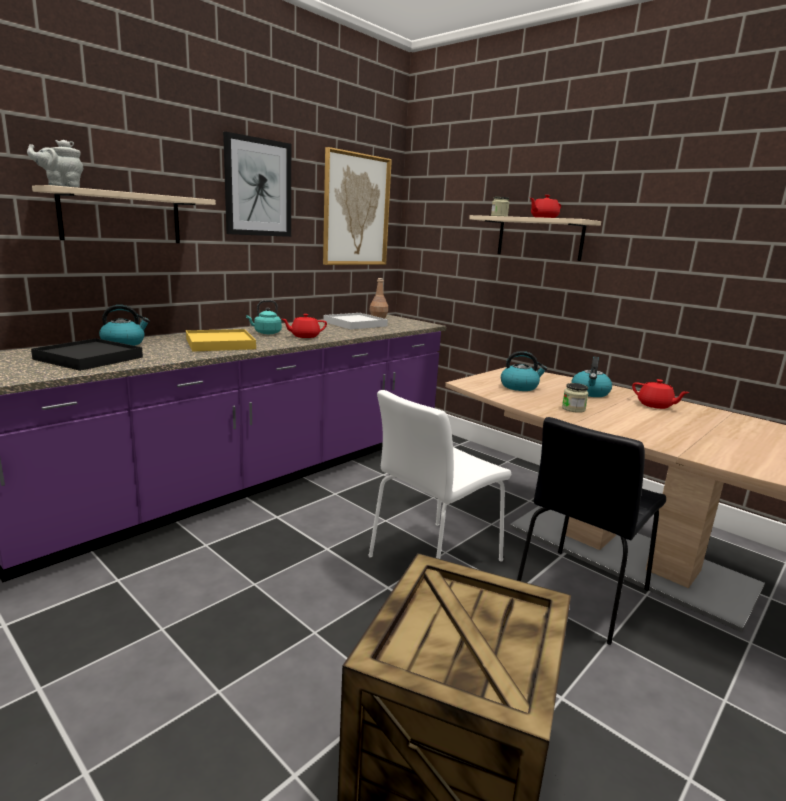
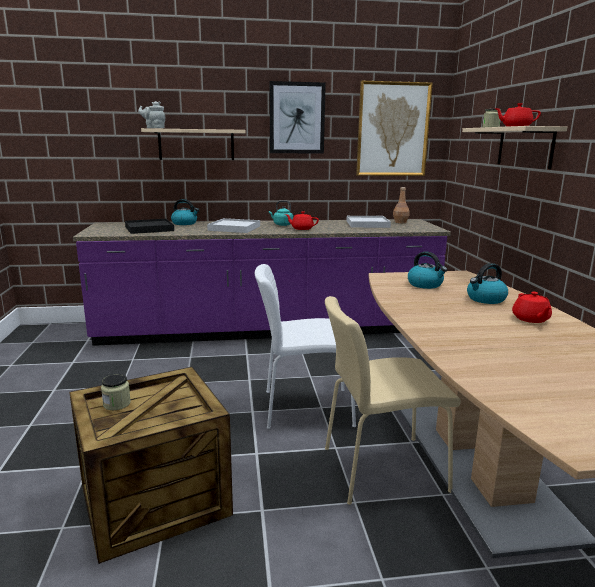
camera: 40 degrees right, 0 degrees up
yellow tray [186,329,256,352] -> white tray [207,218,260,233]
black chair [517,417,666,645] -> beige chair [325,296,461,505]
jar [562,383,589,413] -> jar moved to [101,374,131,410]

